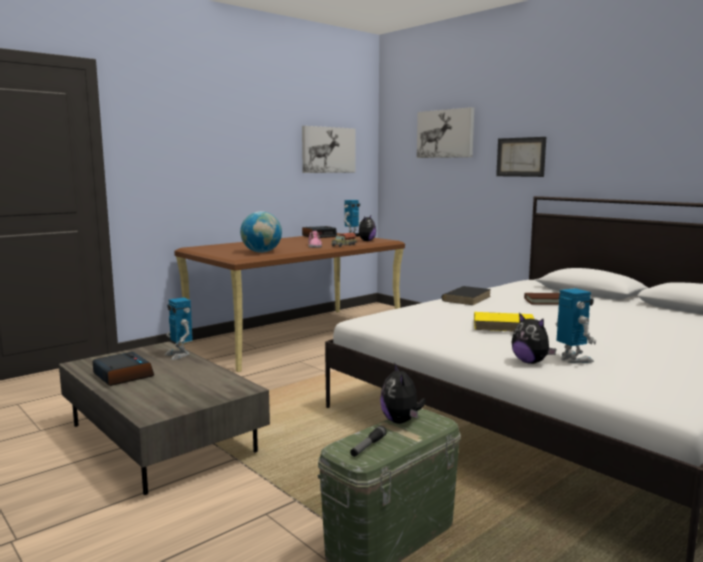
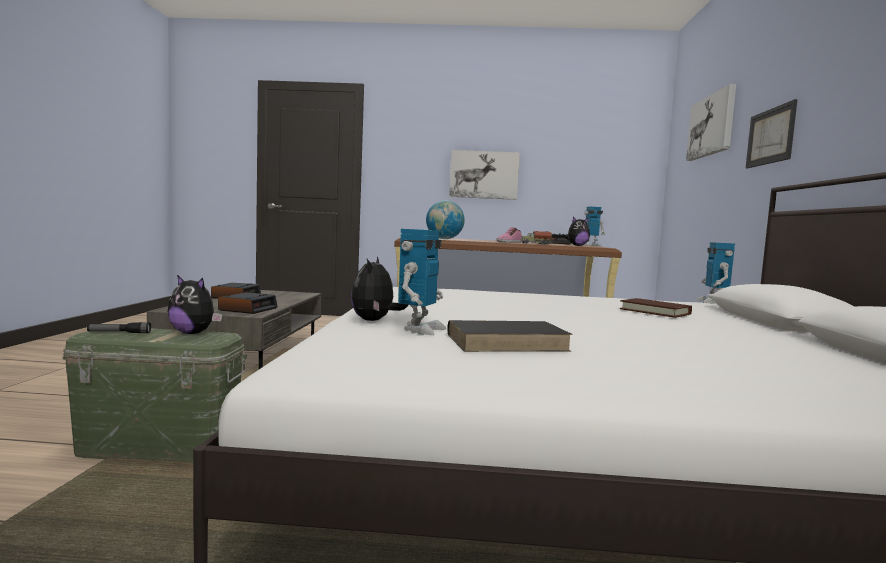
camera: 45 degrees right, 5 degrees down
toy robot [165,298,193,360] -> toy robot moved to [696,242,735,303]
picture [302,126,355,173] -> picture moved to [449,150,520,200]
plush toy [380,362,426,424] -> plush toy turned 105 degrees counterclockwise [167,275,222,334]
black book [441,286,491,305] -> black book moved to [447,320,573,352]
yellow book [474,312,534,332] -> none
none -> alarm clock [218,292,277,314]

